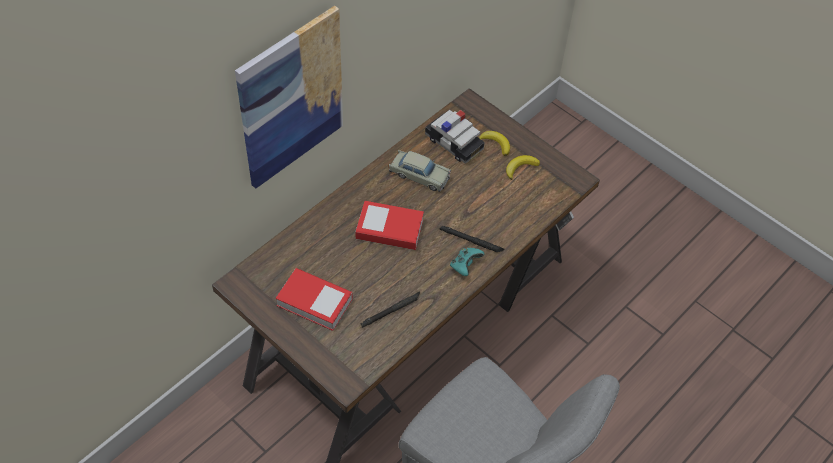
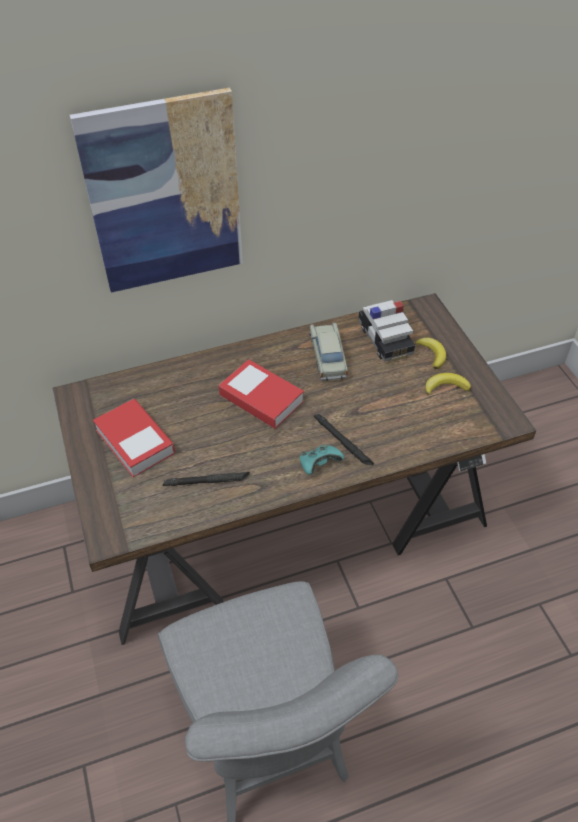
camera: 30 degrees right, 5 degrees down
beige toy car [388,150,451,192] -> beige toy car turned 150 degrees counterclockwise [309,323,348,381]

